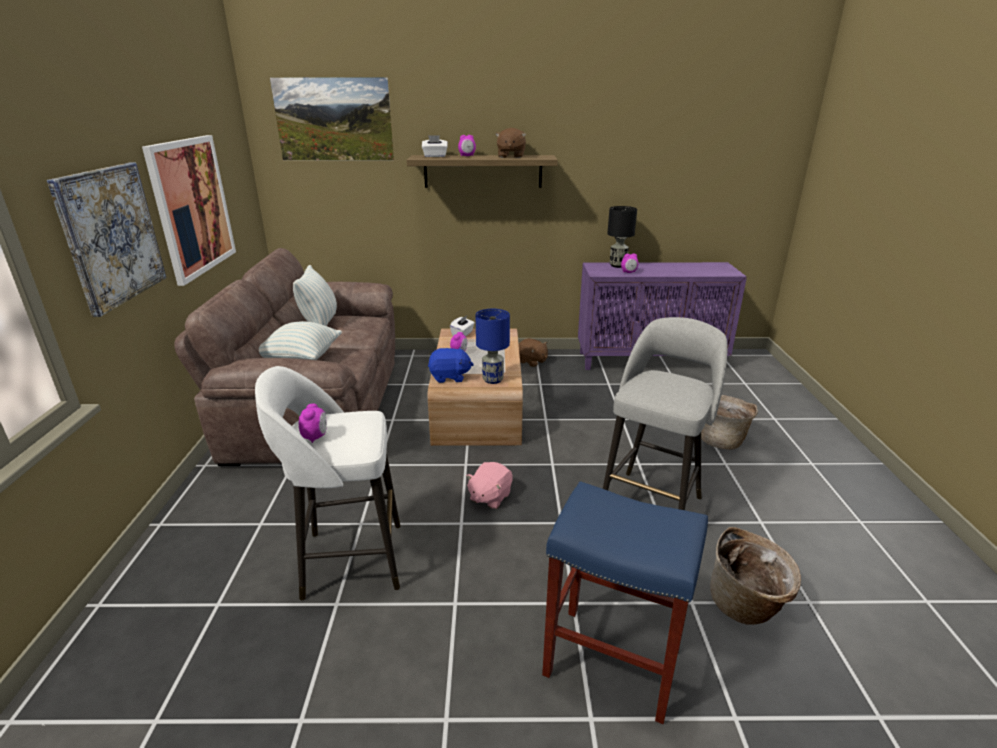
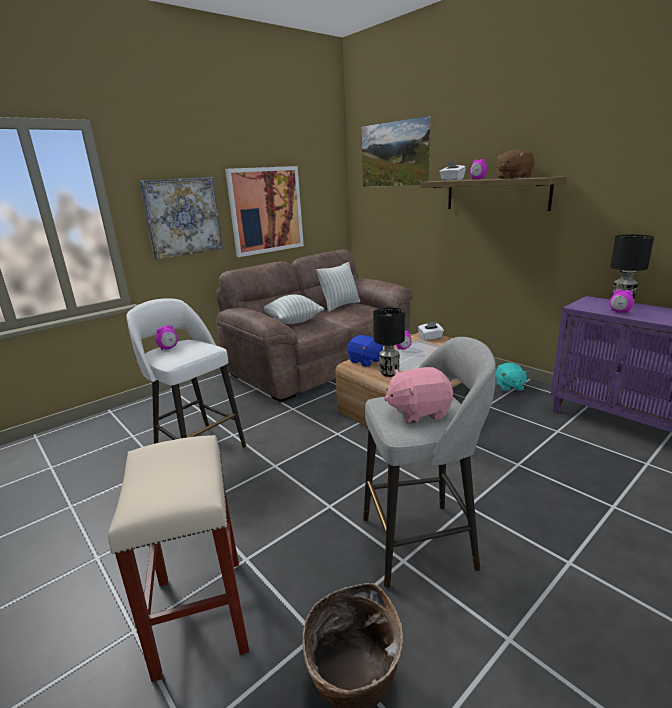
camera: 50 degrees right, 5 degrees down
pink plush toy [466,462,513,509] -> pink plush toy moved to [384,367,453,424]
blue table lamp [476,309,510,384] -> black table lamp [373,308,405,377]
brown plush toy [519,338,548,367] -> turquoise plush toy [496,362,529,392]
blue stool [542,481,708,724] -> beige stool [108,435,249,682]
basket [701,395,758,450] -> none

